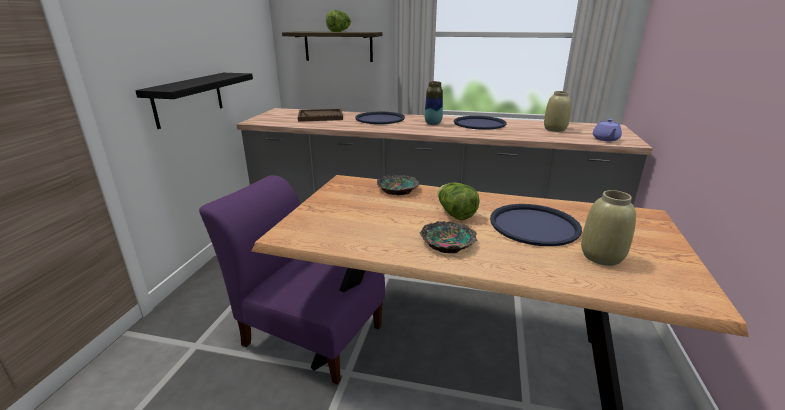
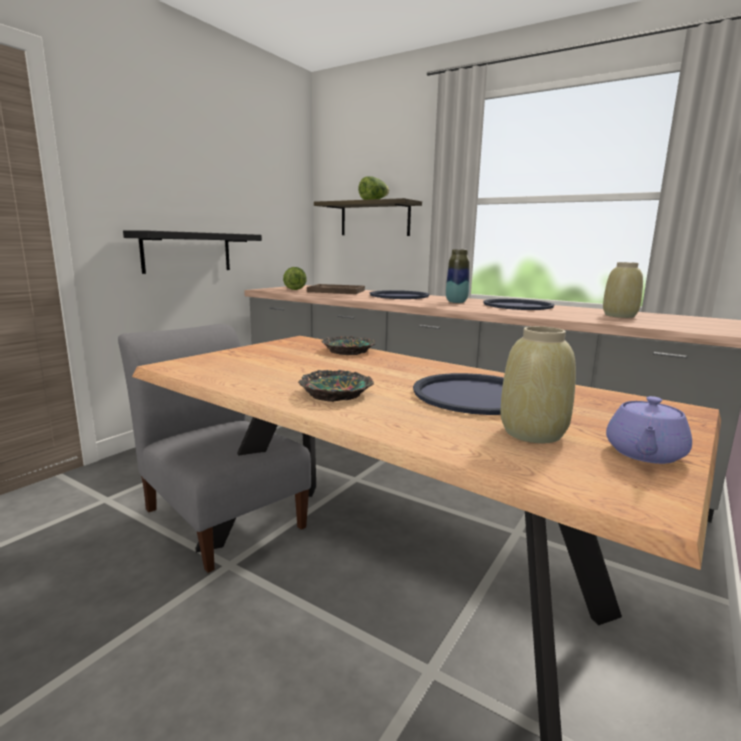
camera: 20 degrees right, 10 degrees down
purple chair [199,175,385,385] -> grey chair [118,324,311,573]
lettuce [437,183,479,220] -> lettuce moved to [283,267,307,290]
purple teapot [593,119,622,141] -> purple teapot moved to [606,396,692,464]

